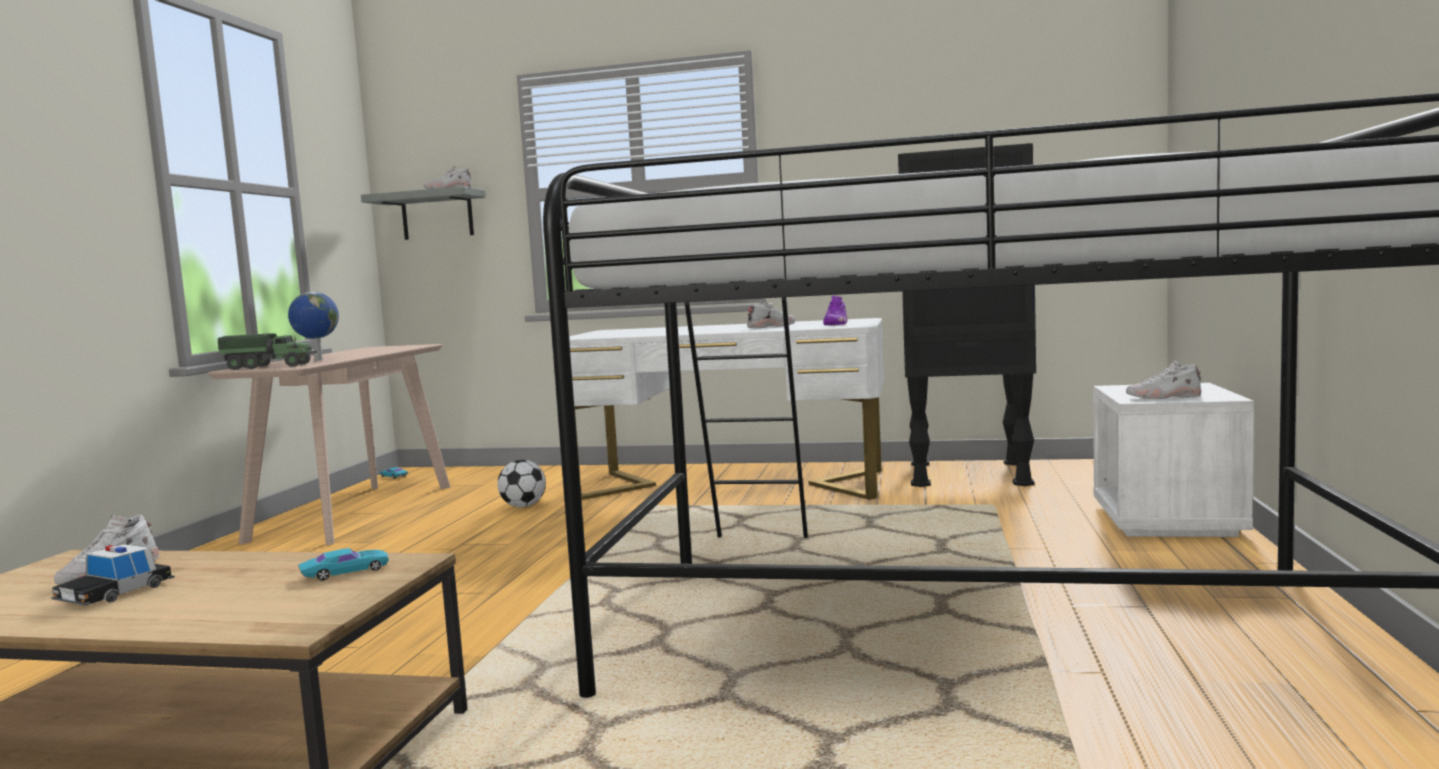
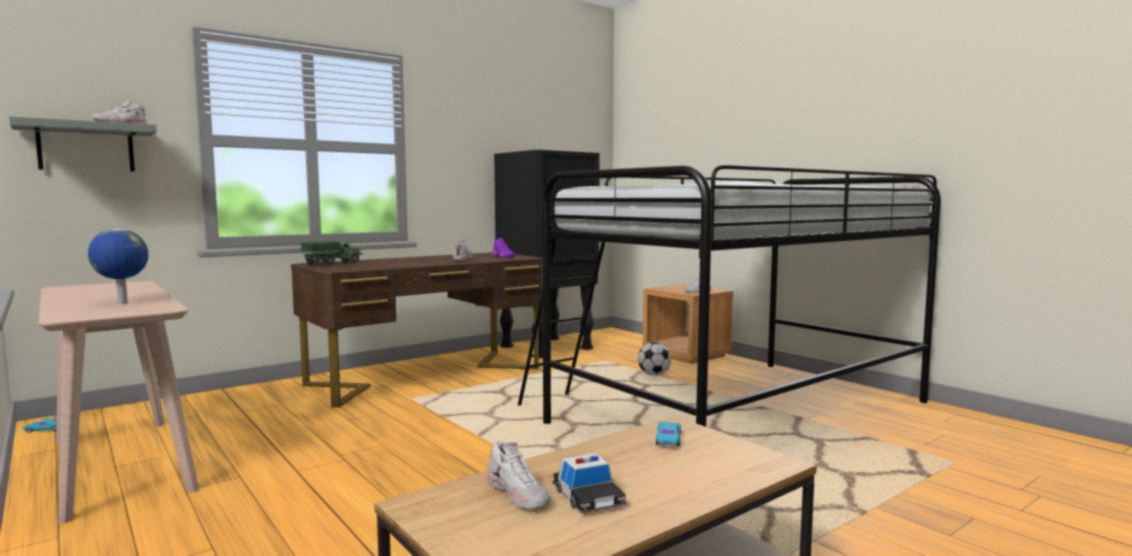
camera: 50 degrees left, 0 degrees up
toy truck [218,333,317,370] -> toy truck moved to [301,241,363,266]
football [497,460,546,507] -> football moved to [638,342,671,375]
white desk [569,318,884,500] -> brown desk [291,252,543,408]
white nightstand [1093,383,1254,537] -> brown nightstand [643,284,733,364]

